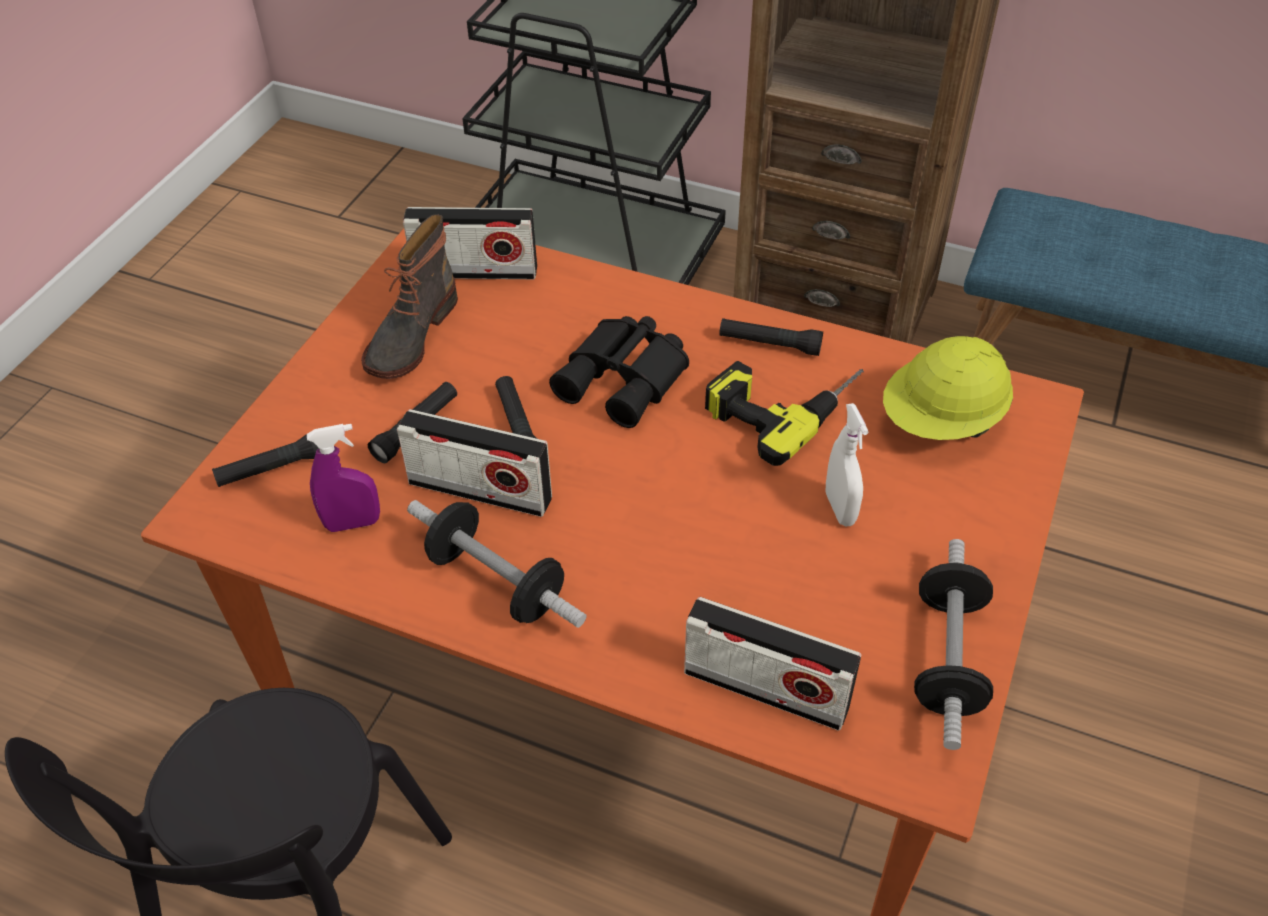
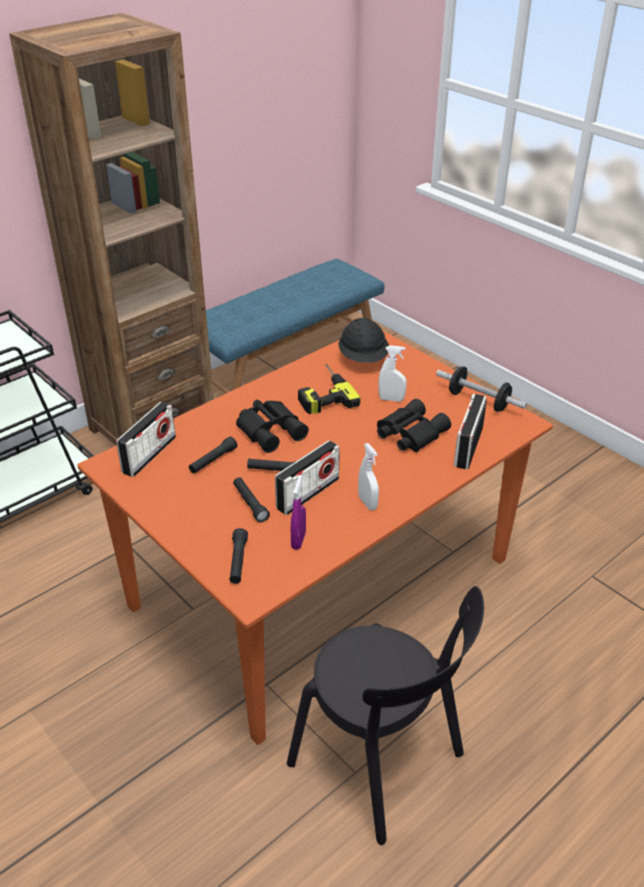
camera: 65 degrees left, 10 degrees down
boot [361,214,458,379] -> none
dumbbell [407,500,587,628] -> white spray bottle [358,443,379,510]
radio [684,597,861,731] -> radio turned 150 degrees clockwise [454,394,487,469]
black flashlight [719,318,823,356] -> black flashlight moved to [189,436,237,474]
yellow hard hat [883,336,1013,440] -> black hard hat [338,318,389,363]
none -> black binoculars [377,399,451,452]

